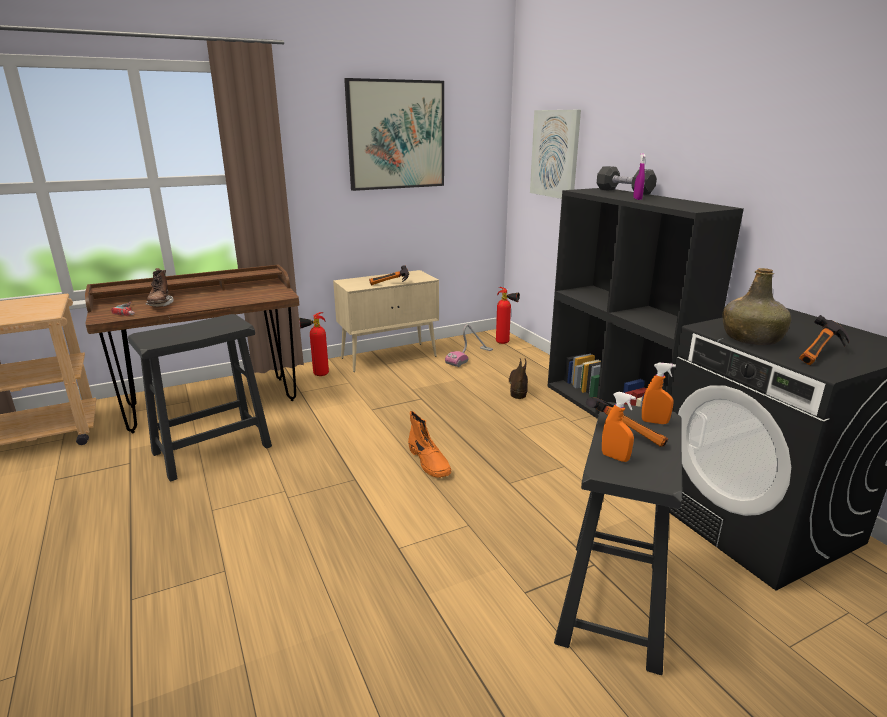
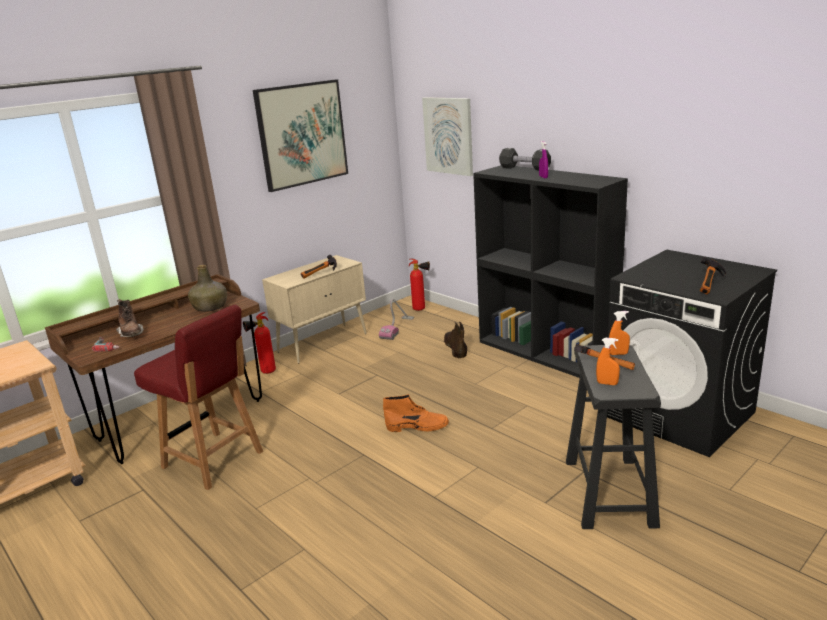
camera: 15 degrees left, 0 degrees up
black stool [128,314,272,481] -> red chair [134,305,263,490]
orange boot [408,411,451,478] -> orange boot turned 45 degrees counterclockwise [383,394,449,432]
green bottle [723,268,791,345] -> green bottle moved to [188,265,227,312]

